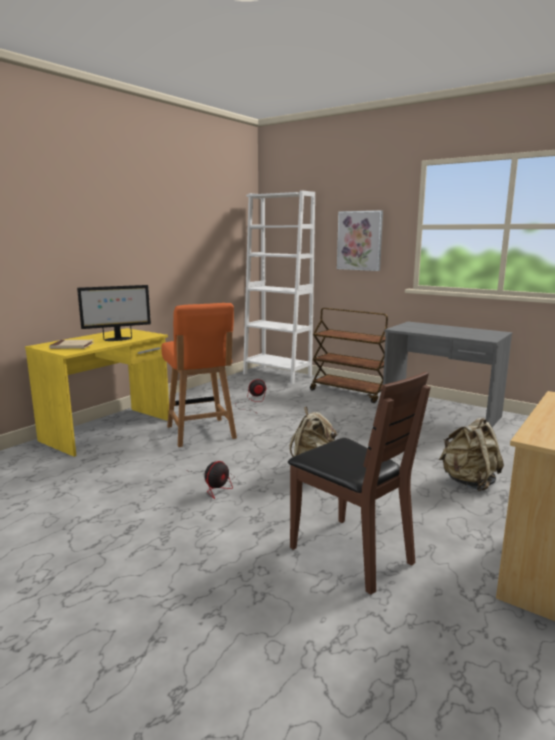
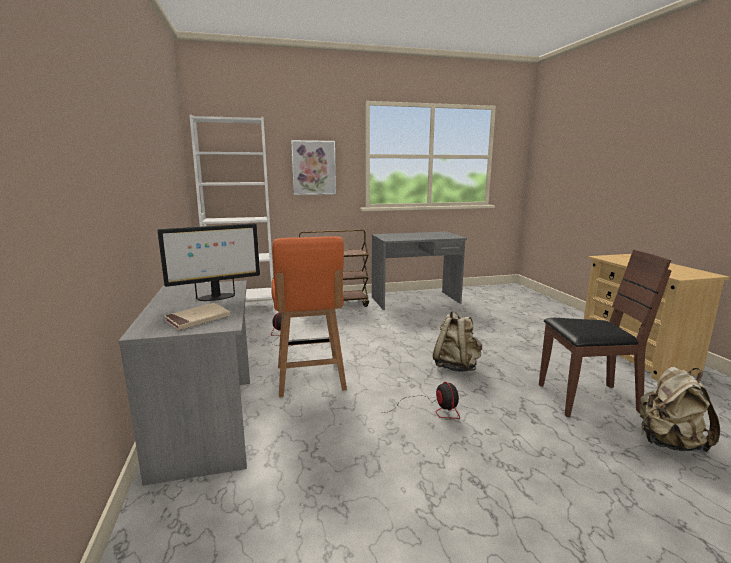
camera: 50 degrees left, 0 degrees up
yellow desk [25,328,169,457] -> grey desk [118,280,250,485]
monitor [77,285,151,341] -> monitor turned 45 degrees clockwise [157,223,260,301]
orange chair [161,303,237,447] -> orange chair turned 60 degrees clockwise [271,236,347,397]
beige backpack [439,418,504,491] -> beige backpack moved to [640,367,720,452]

